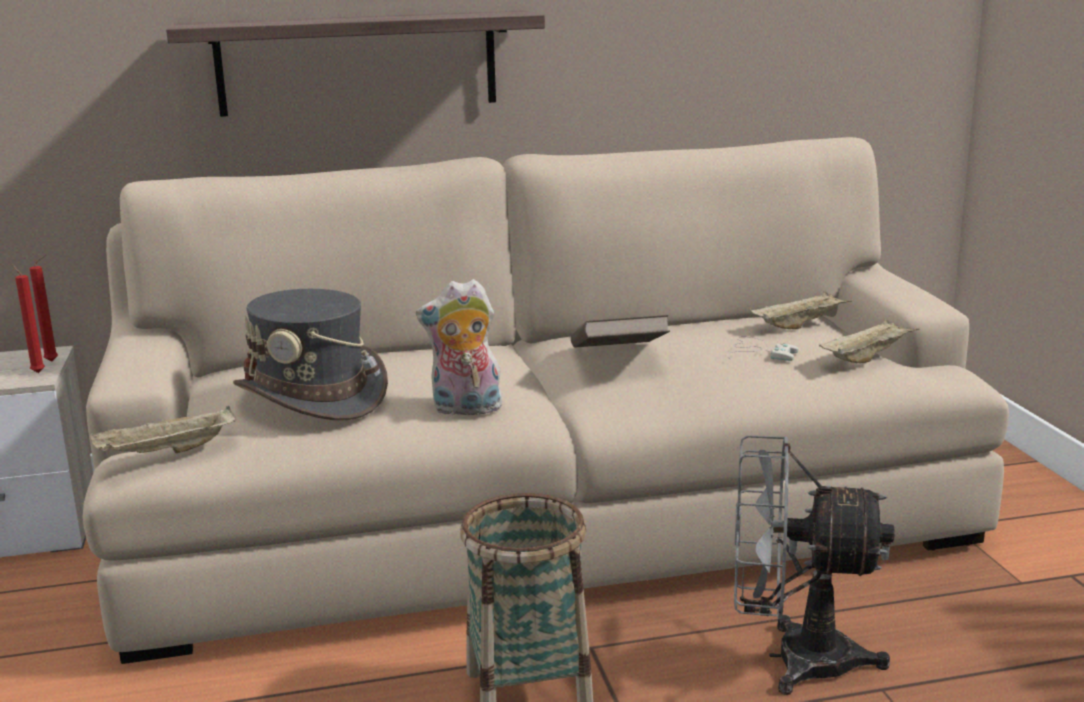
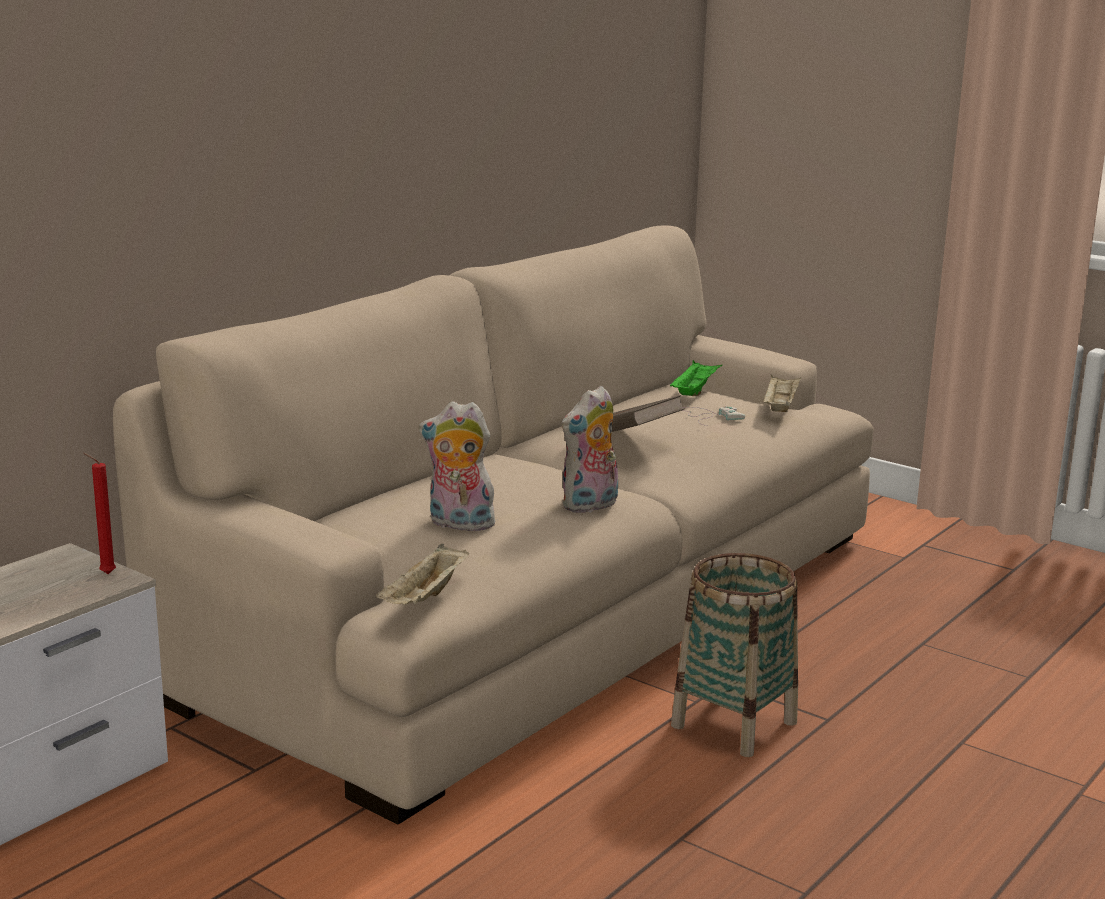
camera: 40 degrees left, 0 degrees up
red candle [30,255,58,362] -> none
shelf [166,10,545,117] -> none
grey hat [233,289,388,420] -> plush toy [419,401,502,531]
grey fan [734,435,895,695] -> none
beige tray [750,291,853,329] -> green tray [670,360,722,396]

